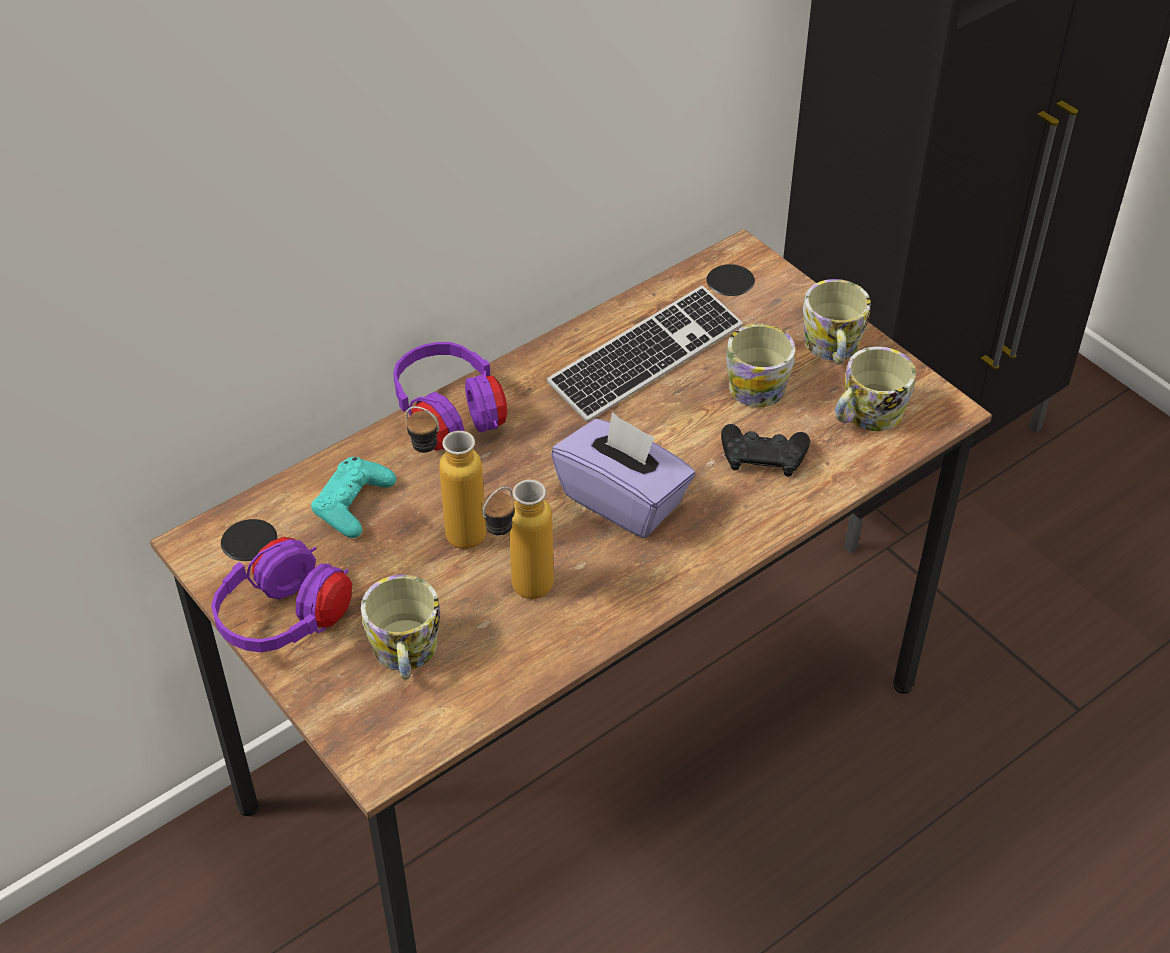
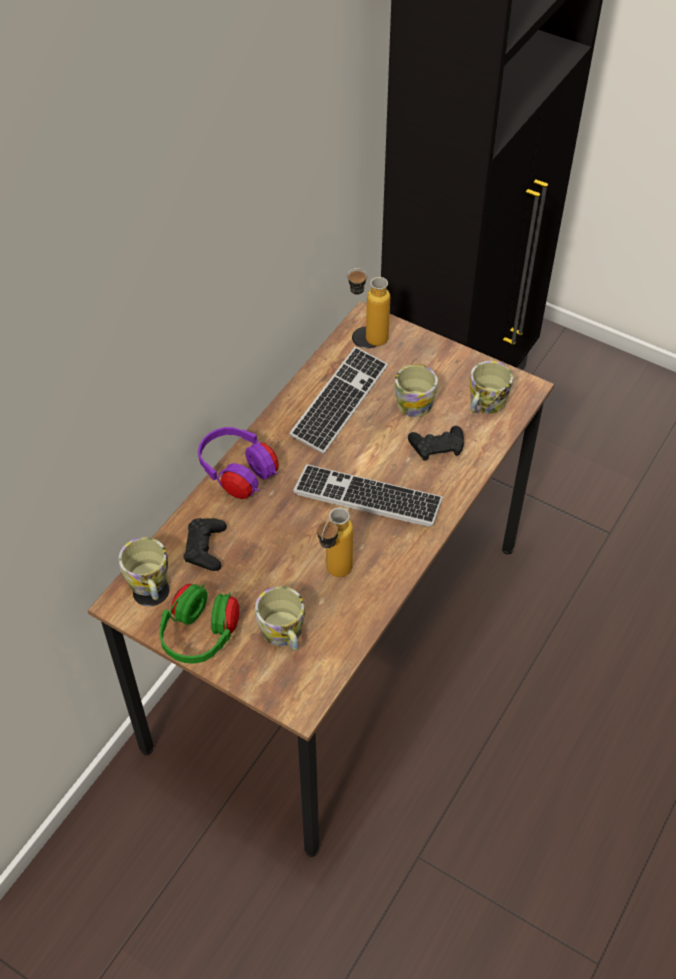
camera: 20 degrees left, 5 degrees up
purple headphones [211,537,352,653] -> green headphones [159,584,239,664]
turquoise game controller [311,457,397,538] -> black game controller [183,518,227,571]
bottle [406,406,486,549] -> bottle moved to [347,268,390,346]
purple tissue box [551,412,695,538] -> keyboard [293,464,443,527]
mug [803,279,871,365] -> mug moved to [119,537,168,600]

